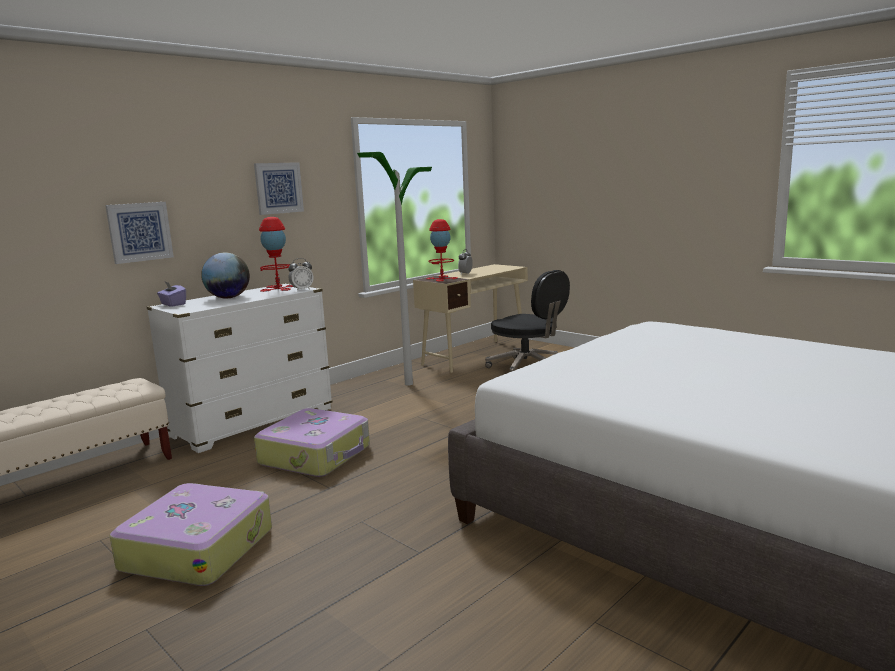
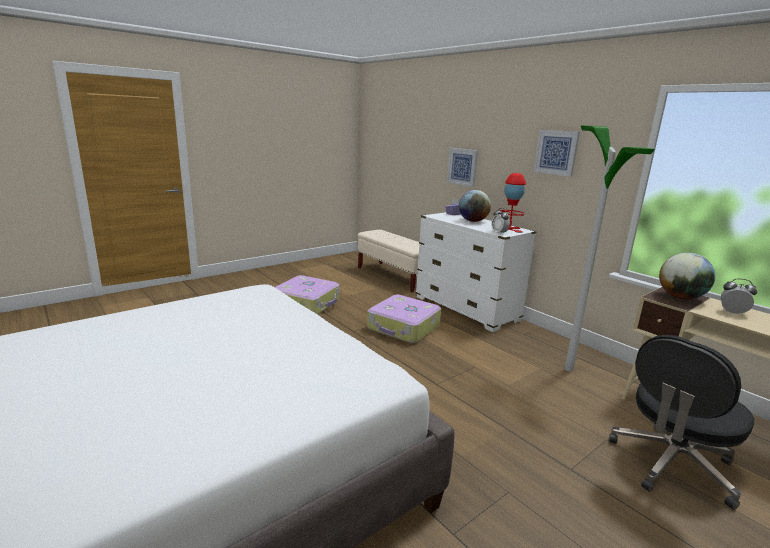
camera: 95 degrees right, 5 degrees up
red table lamp [426,219,458,281] -> globe [659,253,715,299]

